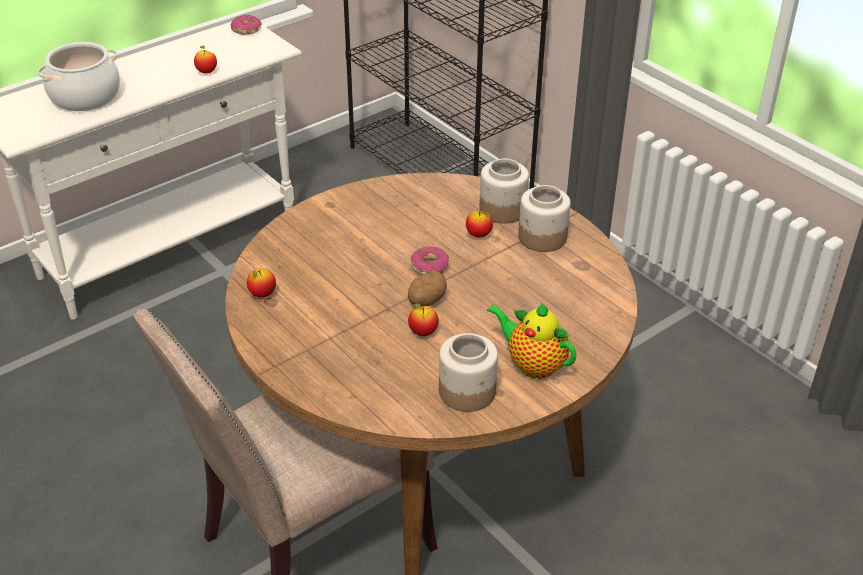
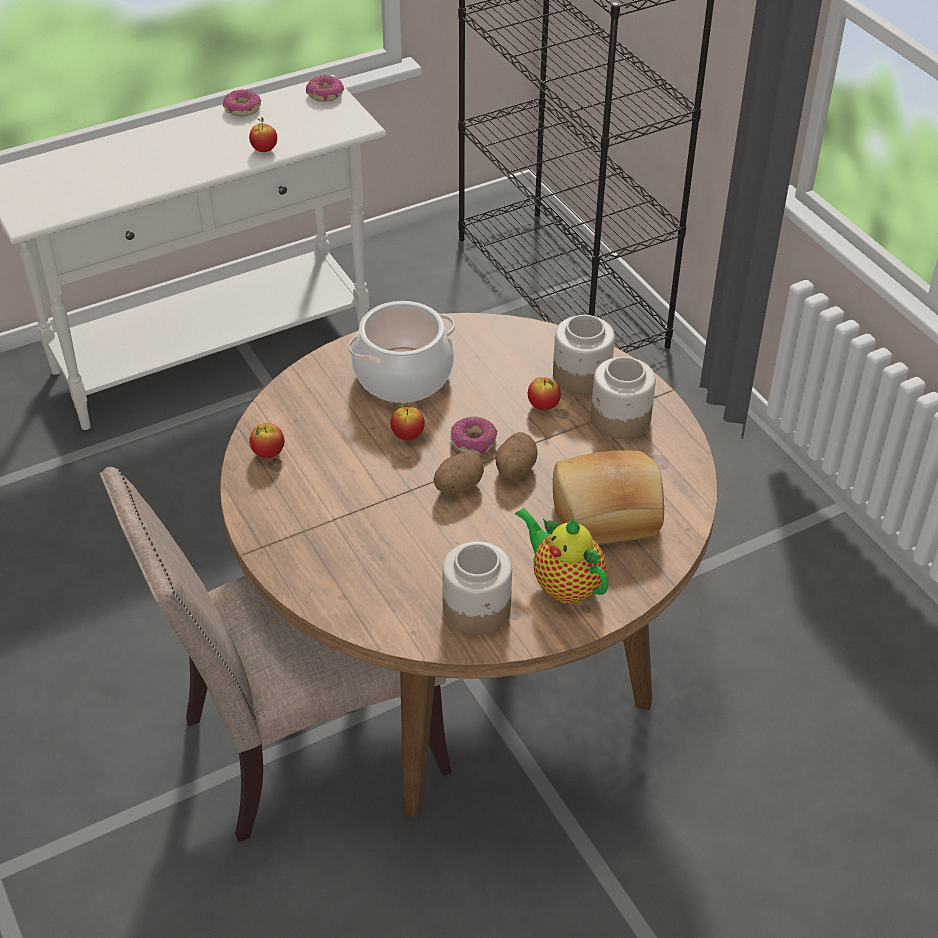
camera: 10 degrees right, 5 degrees up
cooking pot [38,42,120,111] -> cooking pot moved to [348,301,455,403]
apple [408,303,439,336] -> apple moved to [390,403,425,441]
none -> donut [223,90,261,116]
none -> potato [495,432,538,479]
none -> bread [553,451,664,545]

